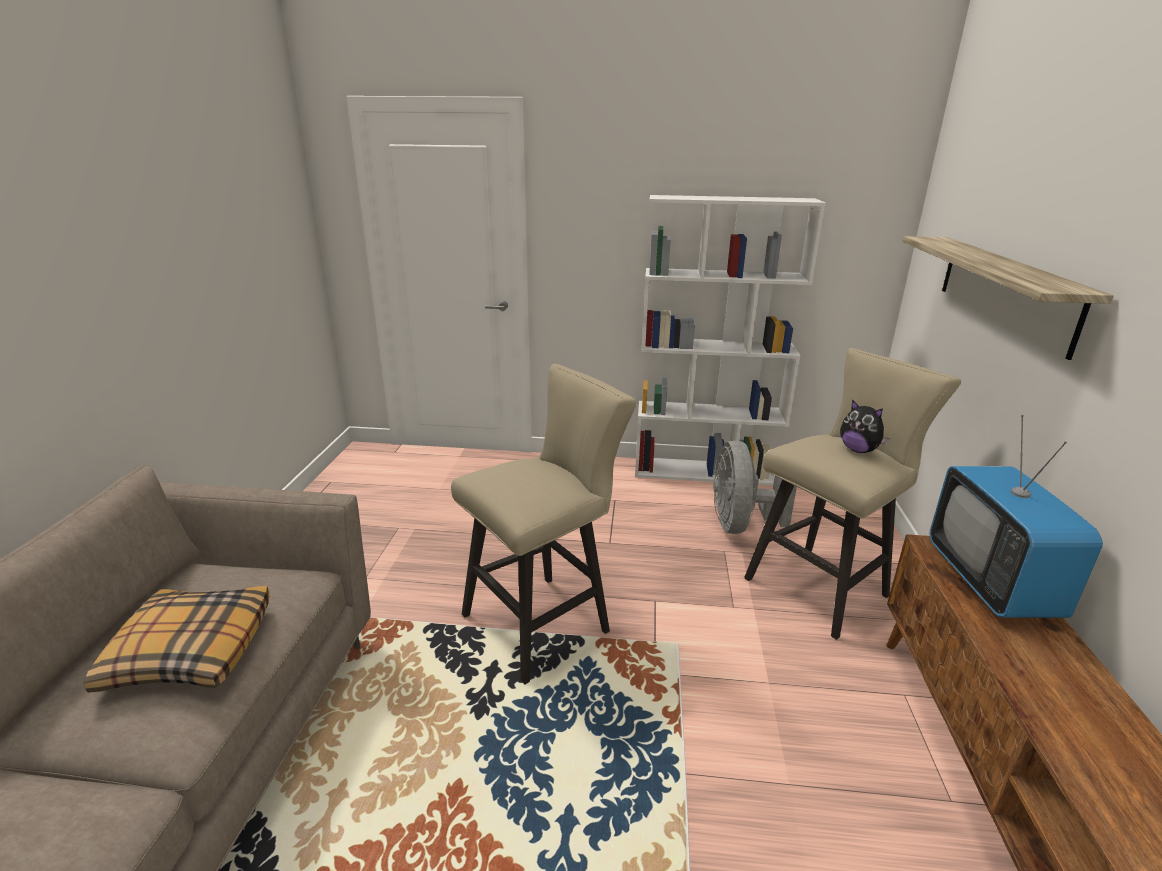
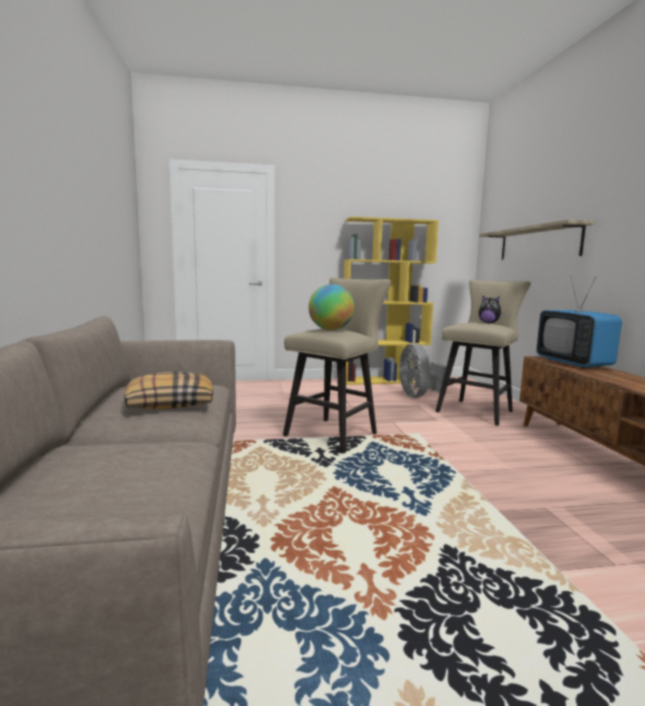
camera: 15 degrees left, 15 degrees down
white bookcase [635,195,826,486] -> yellow bookcase [344,217,439,385]
none -> globe [308,284,355,330]

